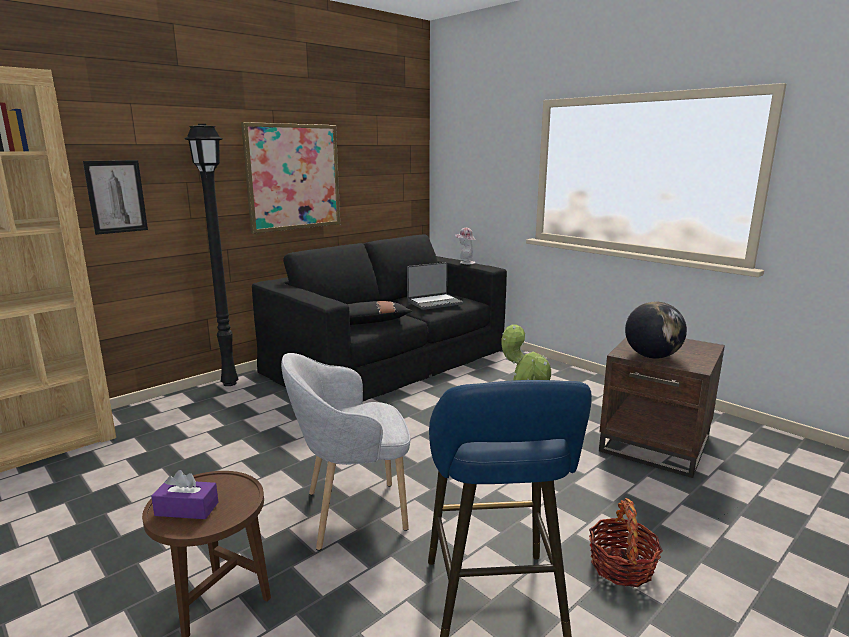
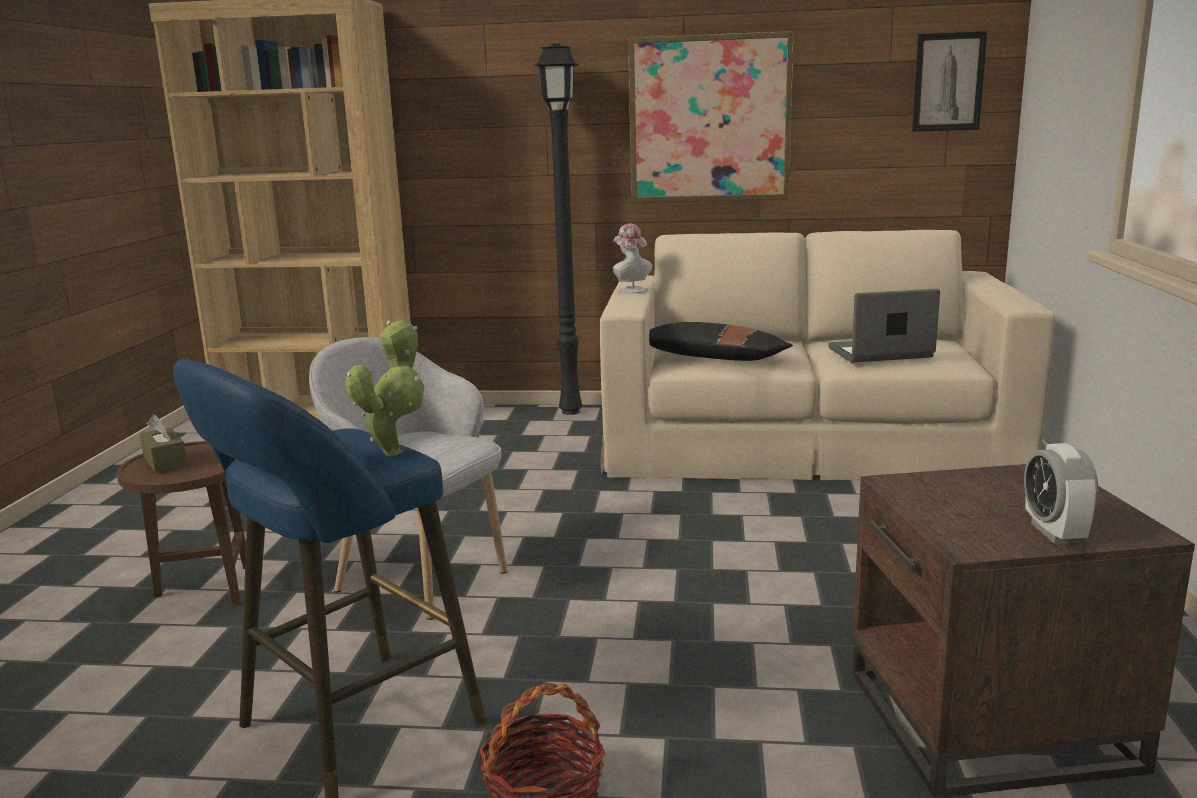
camera: 50 degrees right, 0 degrees up
picture [83,160,148,235] -> picture moved to [912,31,987,132]
purple tissue box [151,470,218,519] -> brown tissue box [140,415,188,472]
black sofa [252,234,507,401] -> beige sofa [600,230,1055,480]
laptop [407,262,463,310] -> laptop turned 150 degrees clockwise [829,289,940,363]
hat [455,228,476,264] -> hat moved to [613,224,652,293]
globe [625,302,687,359] -> none
none -> alarm clock [1024,443,1099,544]

